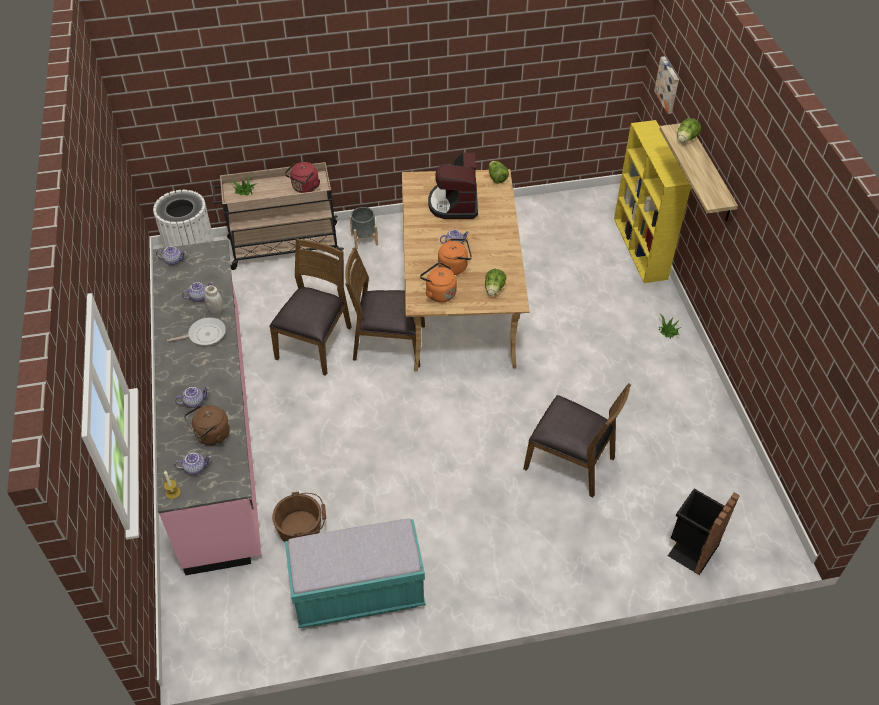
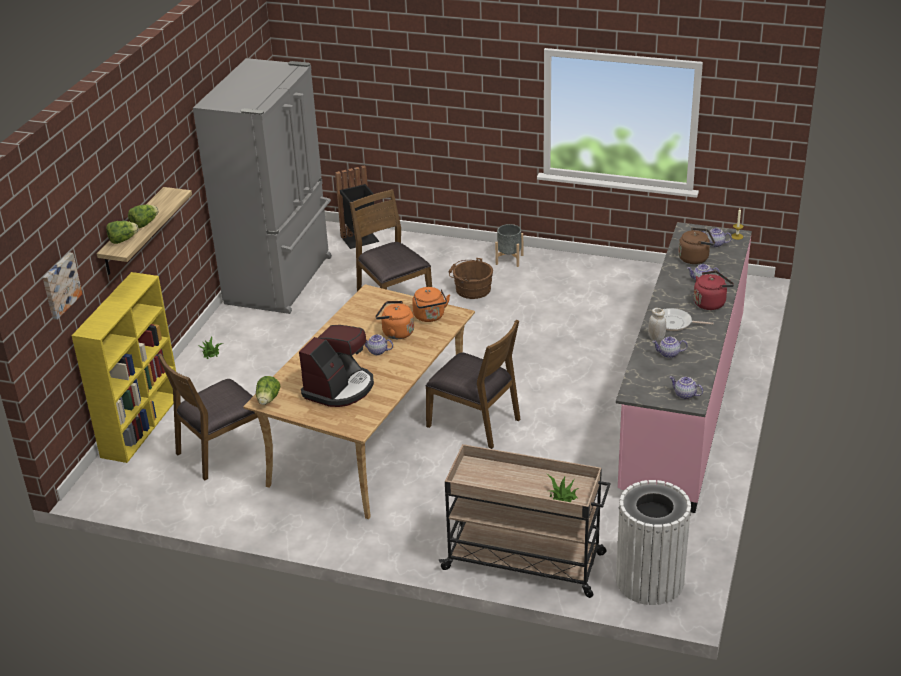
camera: 150 degrees left, 15 degrees down
brown chair [269,238,352,376] -> brown chair moved to [158,353,262,481]
brown bucket [272,492,326,542] -> brown bucket moved to [449,258,493,299]
red kettle [285,162,320,193] -> red kettle moved to [693,271,734,310]
turquoise bench [285,518,426,628] -> none
grey planter [349,207,378,249] -> grey planter moved to [495,224,523,267]
lettuce [485,269,506,296] -> lettuce moved to [128,205,159,228]
none -> grey fridge [193,58,332,314]

